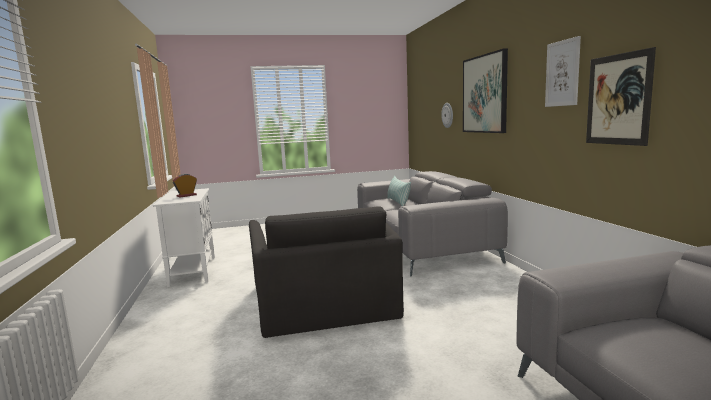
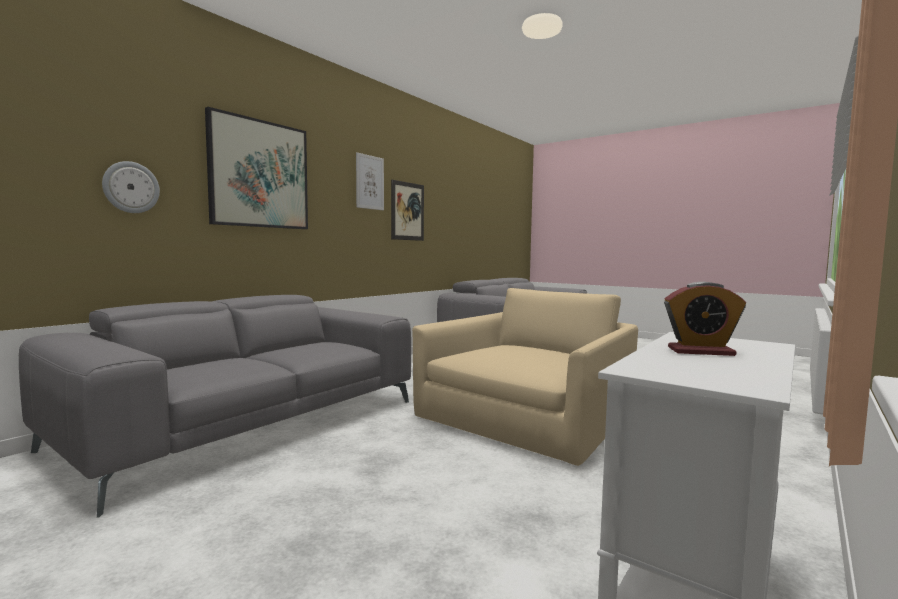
camera: 130 degrees left, 5 degrees down
black armchair [249,206,404,338] -> beige armchair [412,288,638,466]
pillow [387,176,411,206] -> none

